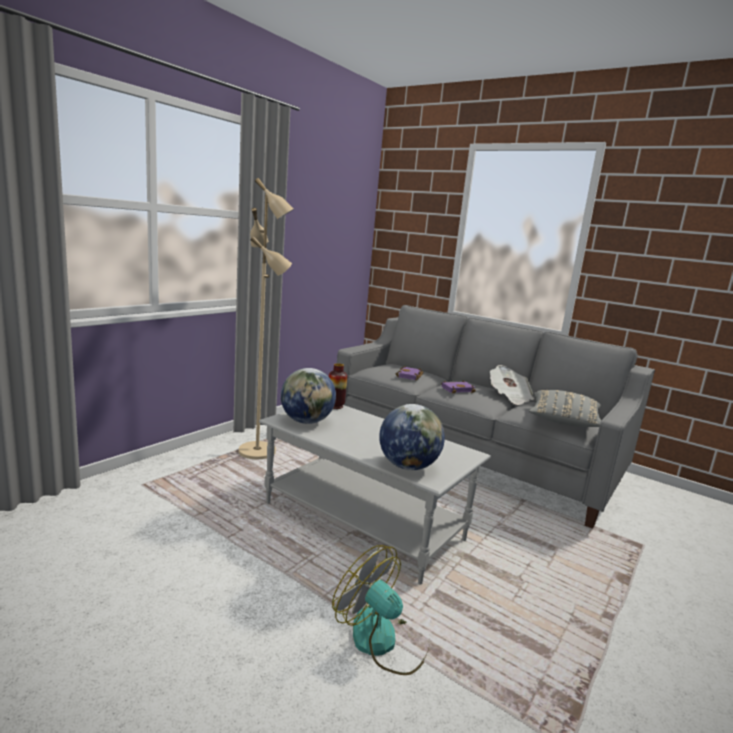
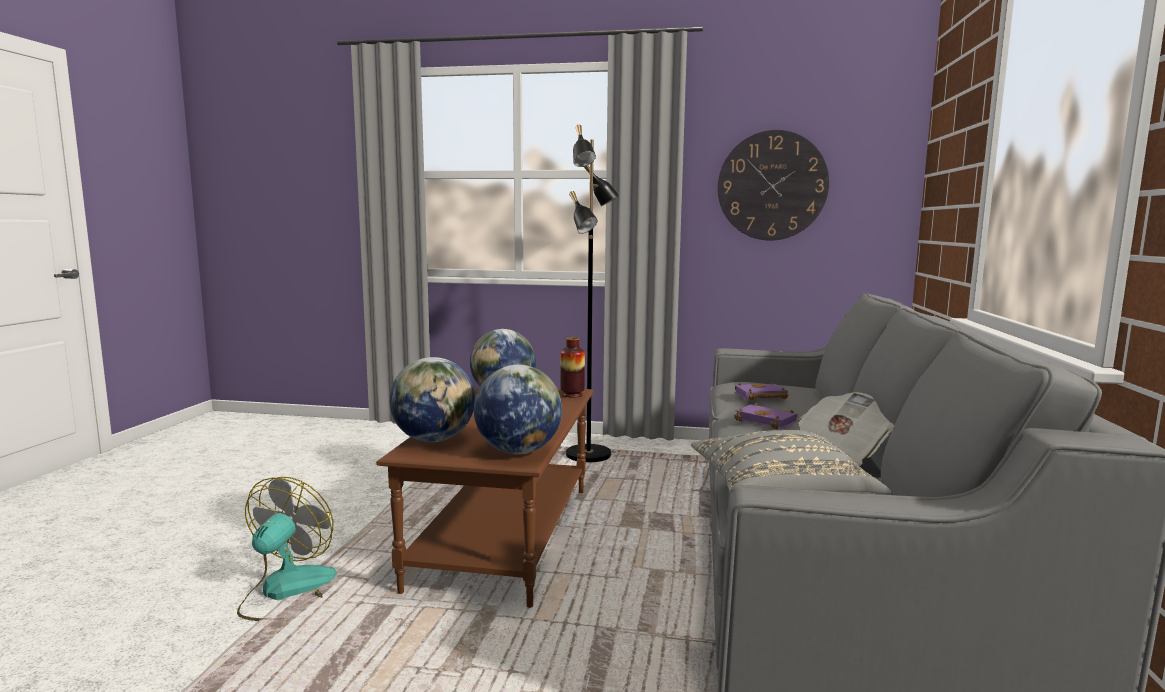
camera: 65 degrees right, 5 degrees down
beige floor lamp [238,178,294,459] -> black floor lamp [566,124,620,462]
grey coffee table [259,405,491,585] -> brown coffee table [376,386,594,608]
none -> globe [474,365,562,454]
none -> wall clock [718,130,829,241]

